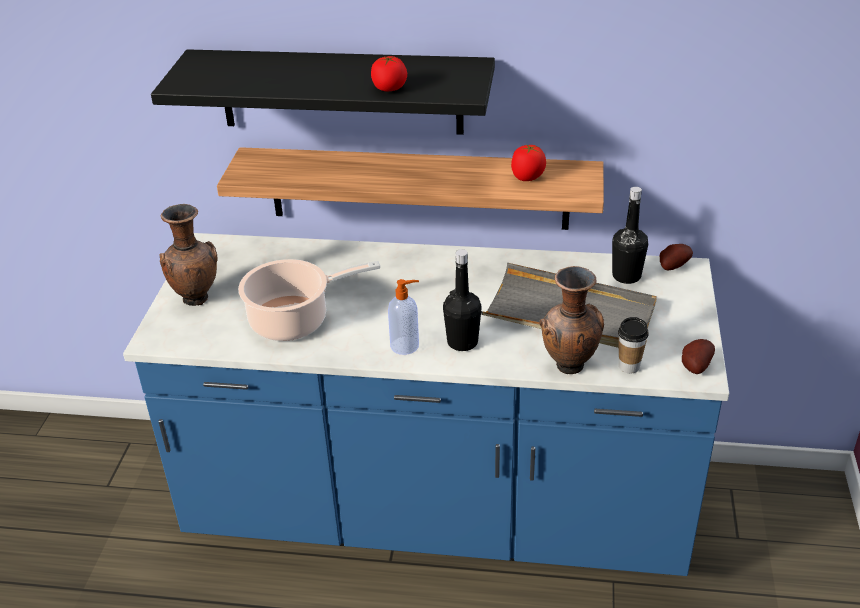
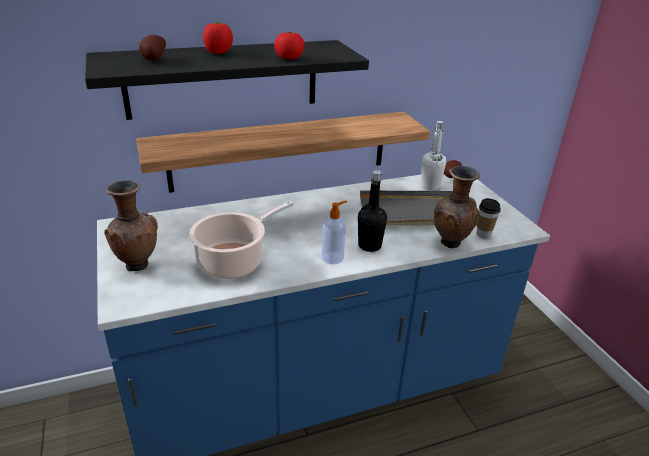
camera: 30 degrees left, 5 degrees down
tomato [511,144,546,181] -> tomato moved to [203,22,233,54]
black bottle [612,187,648,284] -> white bottle [421,121,446,190]
potato [682,339,715,374] -> potato moved to [139,35,166,60]

